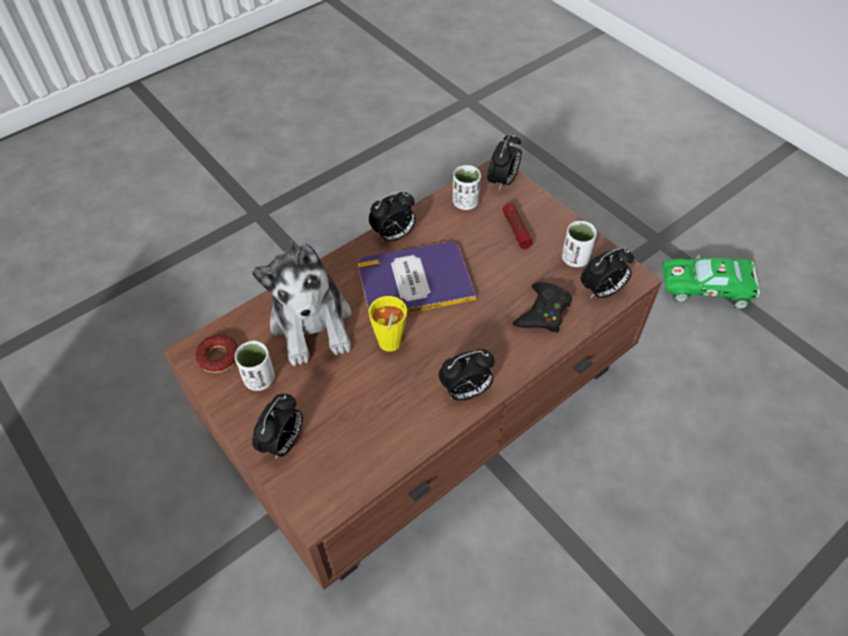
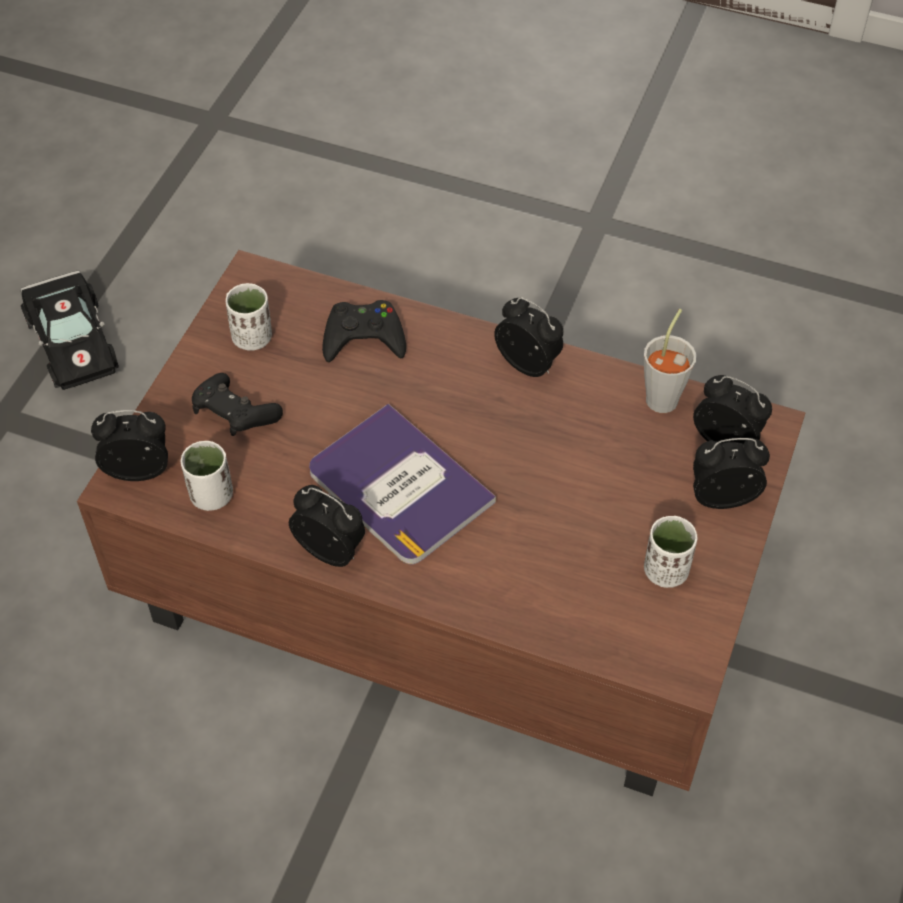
camera: 120 degrees left, 0 degrees up
donut [195,335,238,373] -> none
plush toy [251,241,352,366] -> none
yellow cup [368,296,407,352] -> none
flashlight [503,203,533,249] -> black game controller [192,373,283,436]
alarm clock [581,247,634,299] -> alarm clock moved to [693,375,772,444]
green toy car [663,255,760,309] -> black toy car [21,270,119,390]
none -> grey cup [644,309,696,413]

